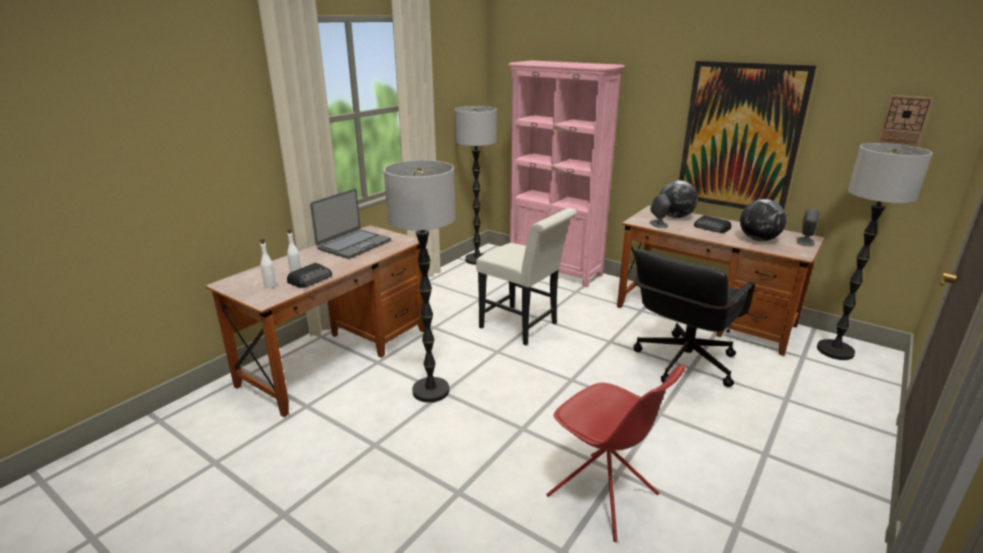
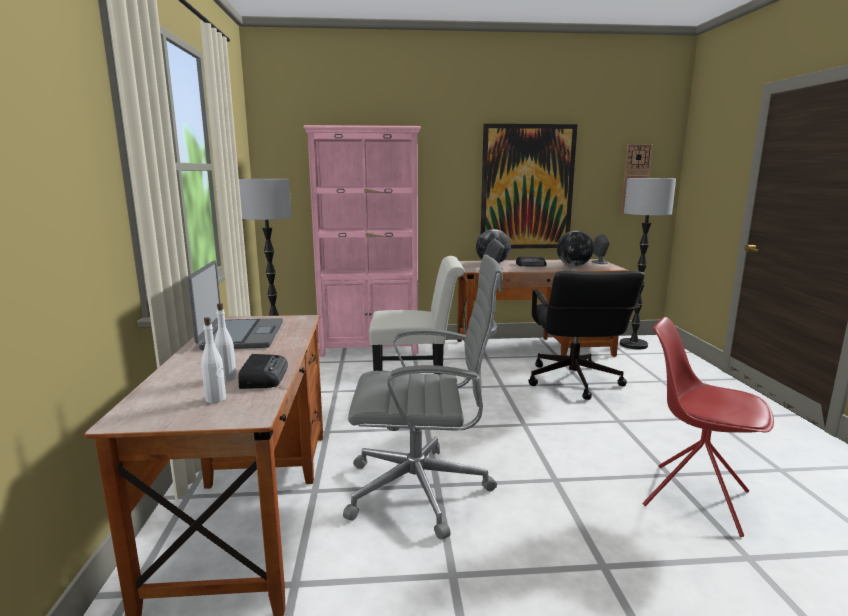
camera: 40 degrees left, 10 degrees down
floor lamp [384,160,455,403] -> grey office chair [343,254,503,539]
red chair [546,364,685,542] -> red chair turned 150 degrees counterclockwise [643,317,774,537]

